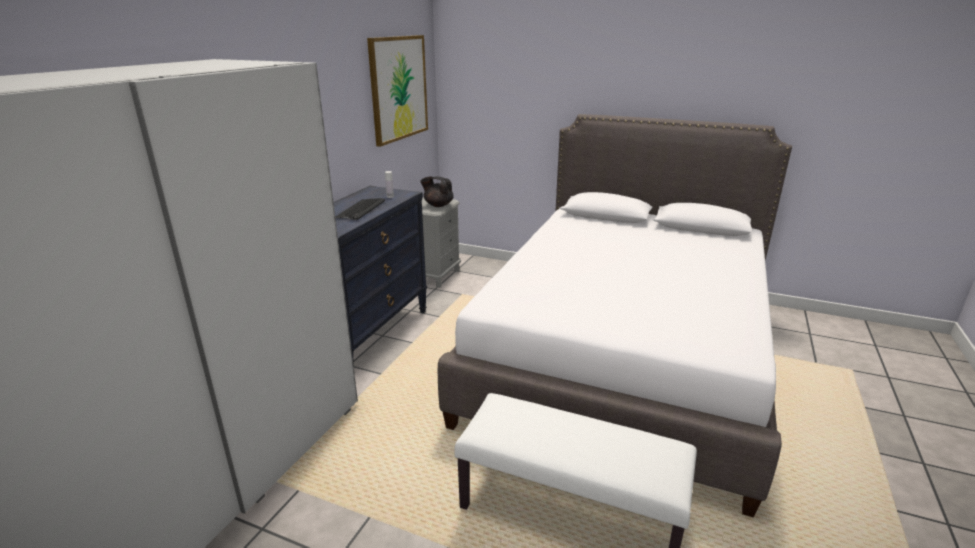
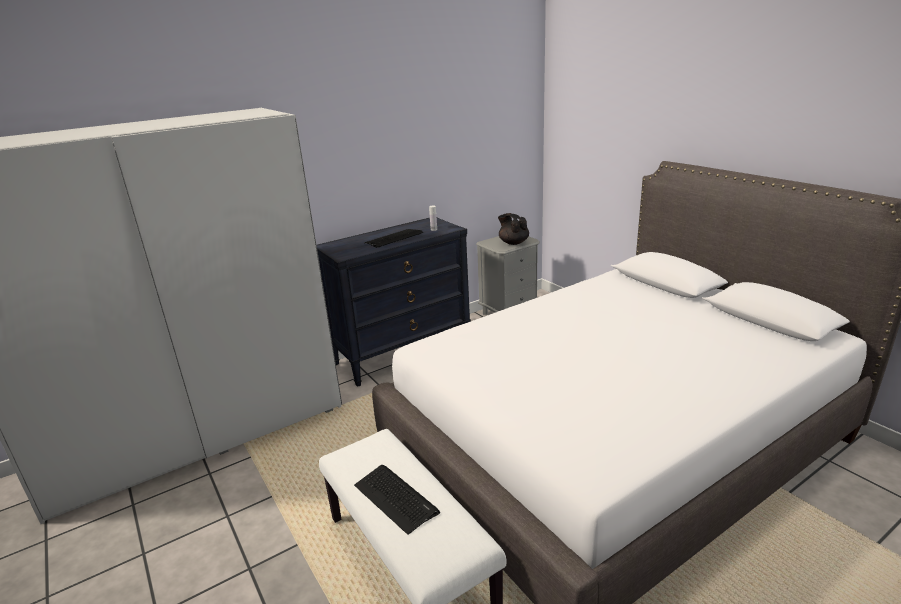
camera: 35 degrees right, 0 degrees up
picture [367,35,428,147] -> none
none -> keyboard [354,465,440,535]

